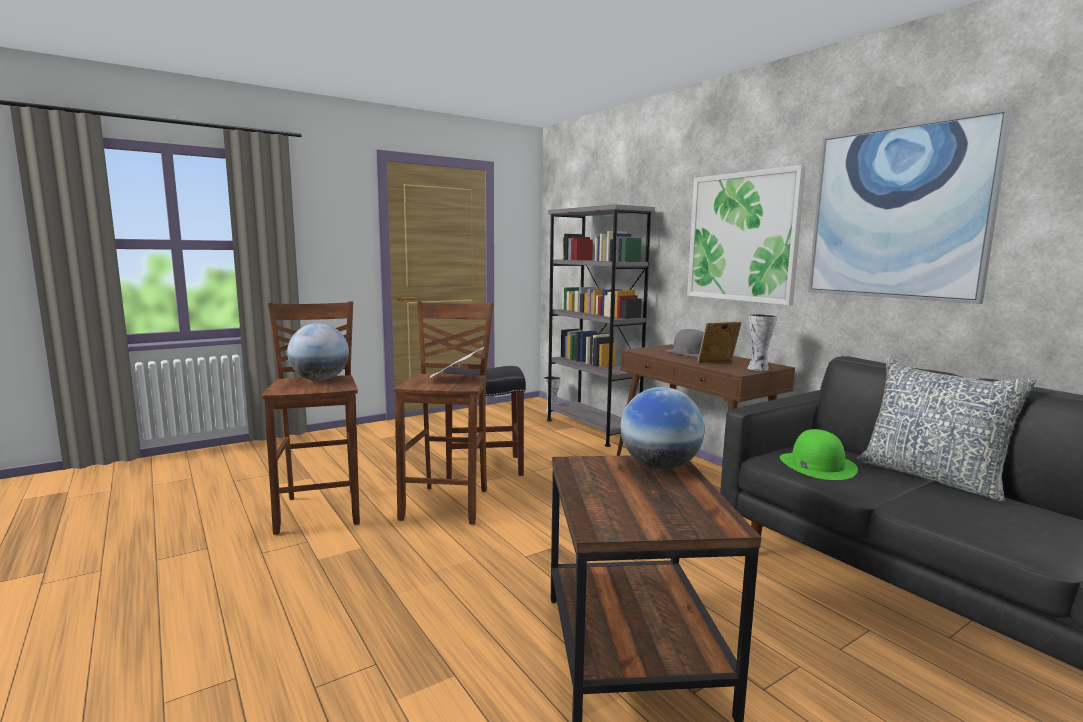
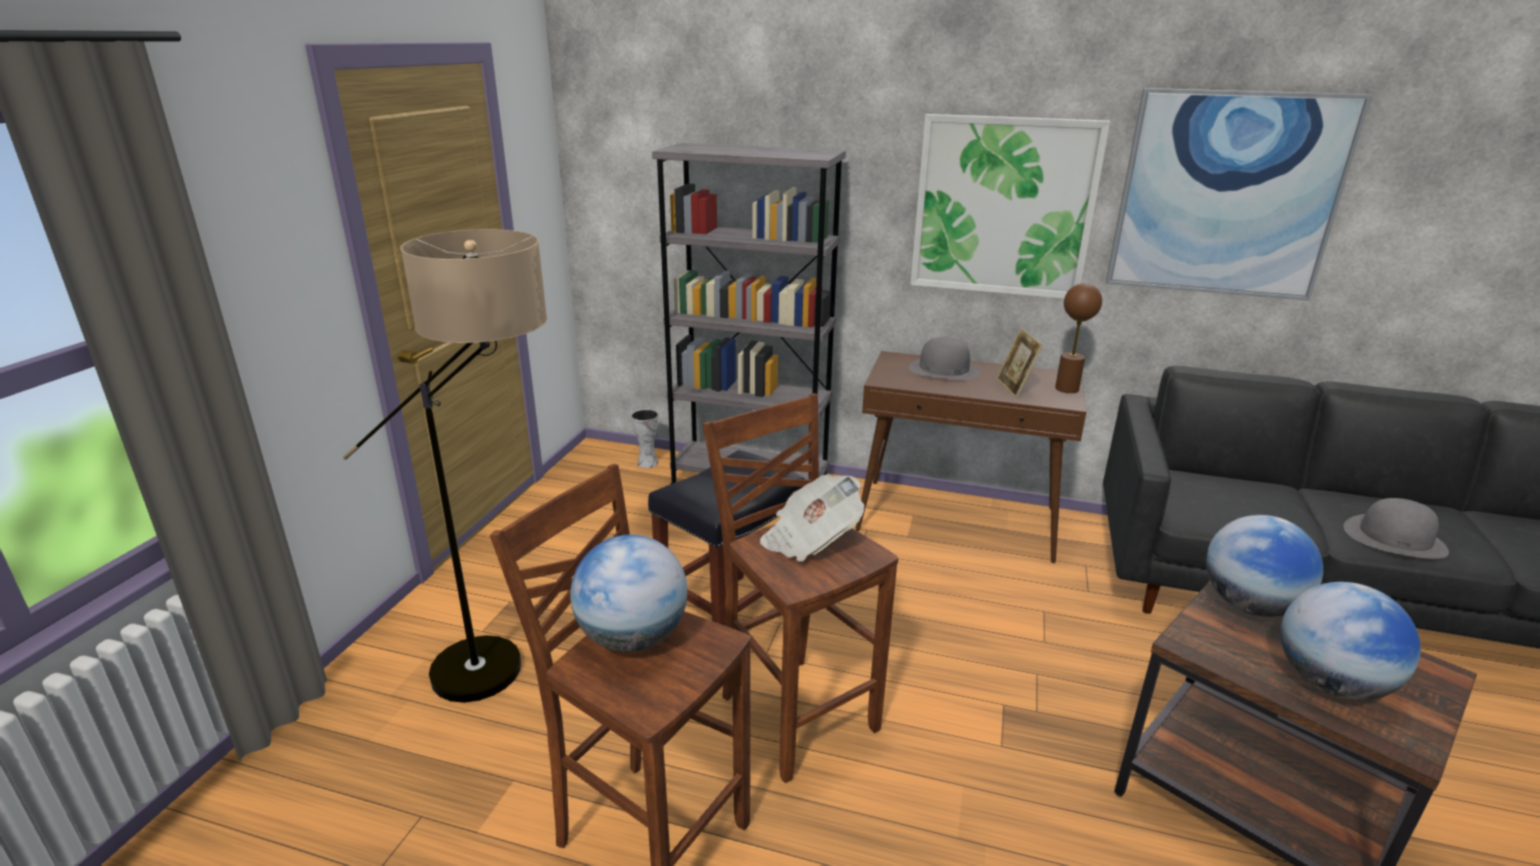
camera: 40 degrees left, 15 degrees up
picture frame [697,321,742,363] -> picture frame turned 45 degrees counterclockwise [996,328,1043,398]
vase [747,314,777,371] -> brown table lamp [1055,283,1102,393]
green hat [780,429,858,480] -> none
pillow [857,358,1036,502] -> none
none -> floor lamp [343,229,547,703]
none -> globe [1280,582,1421,700]
none -> grey hat [1343,498,1449,559]

